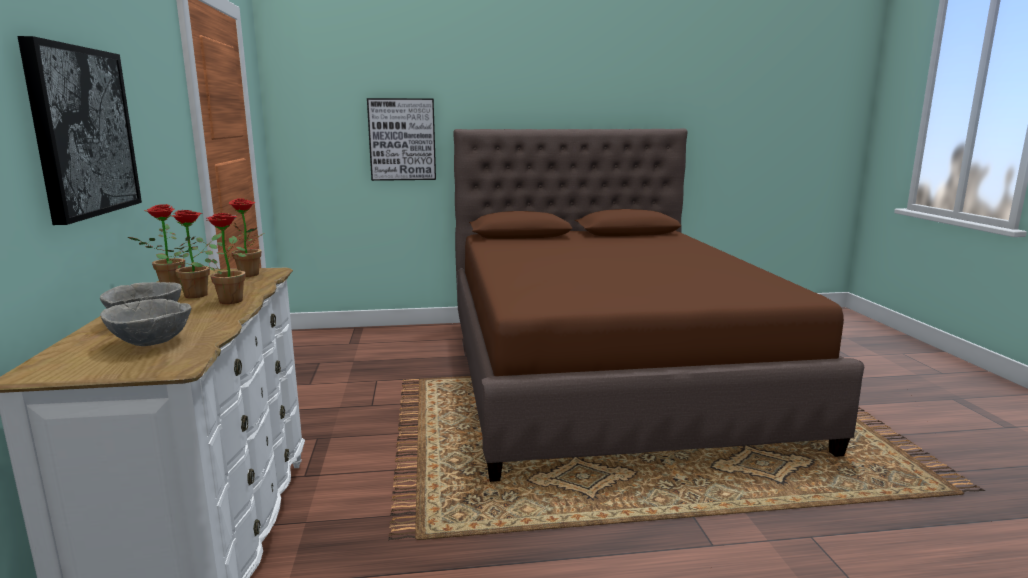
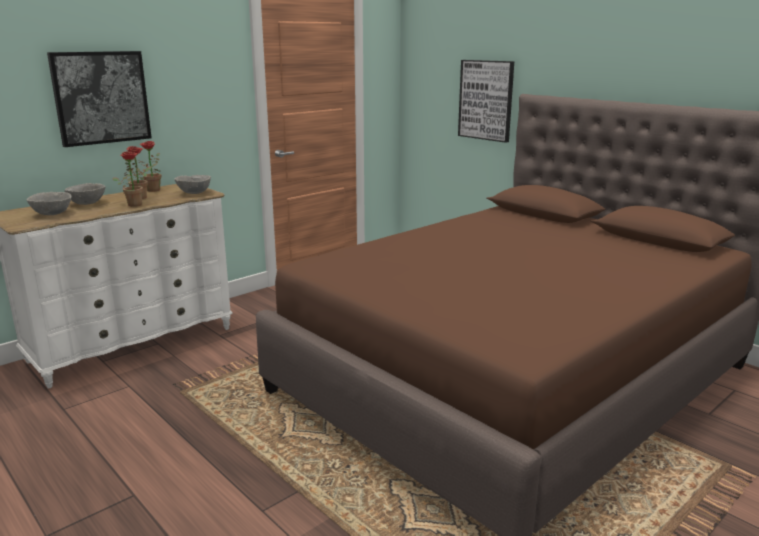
camera: 55 degrees right, 5 degrees up
potted plant [228,198,264,277] -> grey bowl [174,175,211,194]

